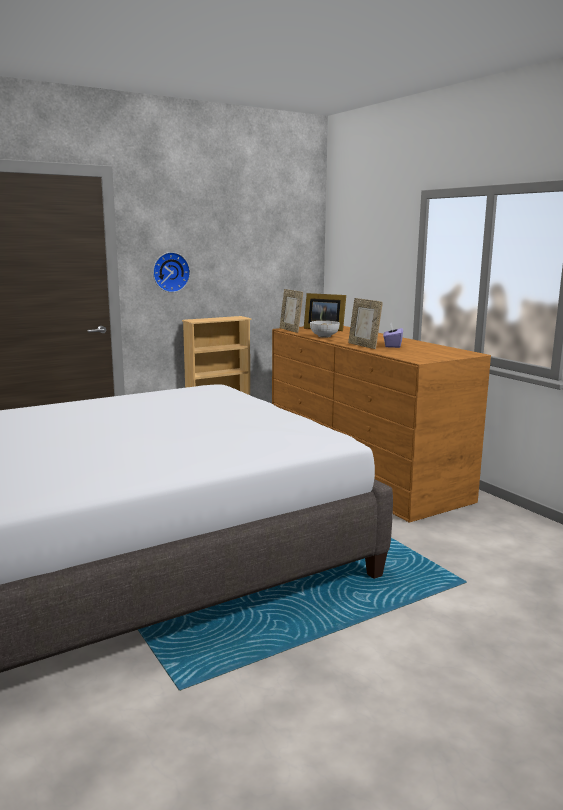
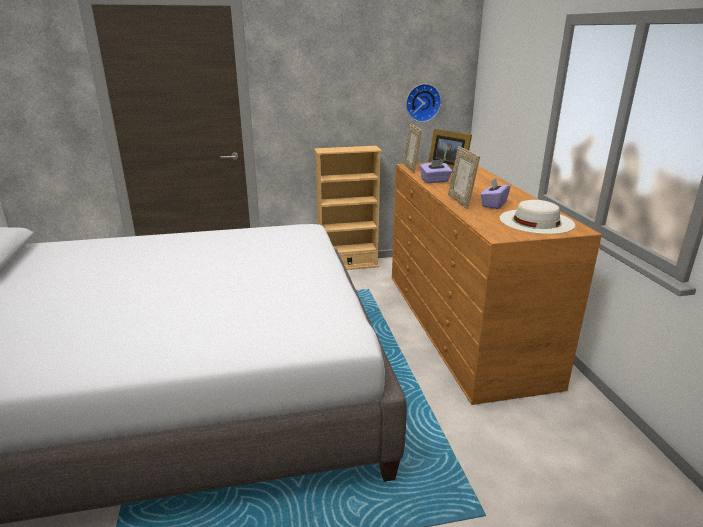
camera: 20 degrees right, 10 degrees up
wall clock [153,252,190,293] -> wall clock moved to [406,84,441,122]
bowl [310,321,340,338] -> purple tissue box [420,160,452,183]
none -> white hat [500,200,575,234]

